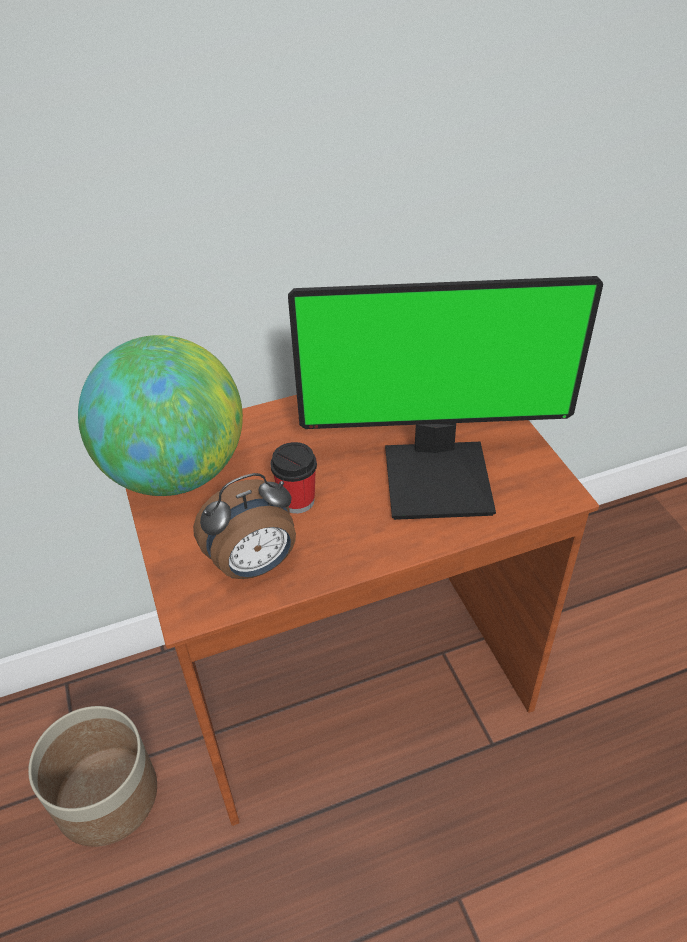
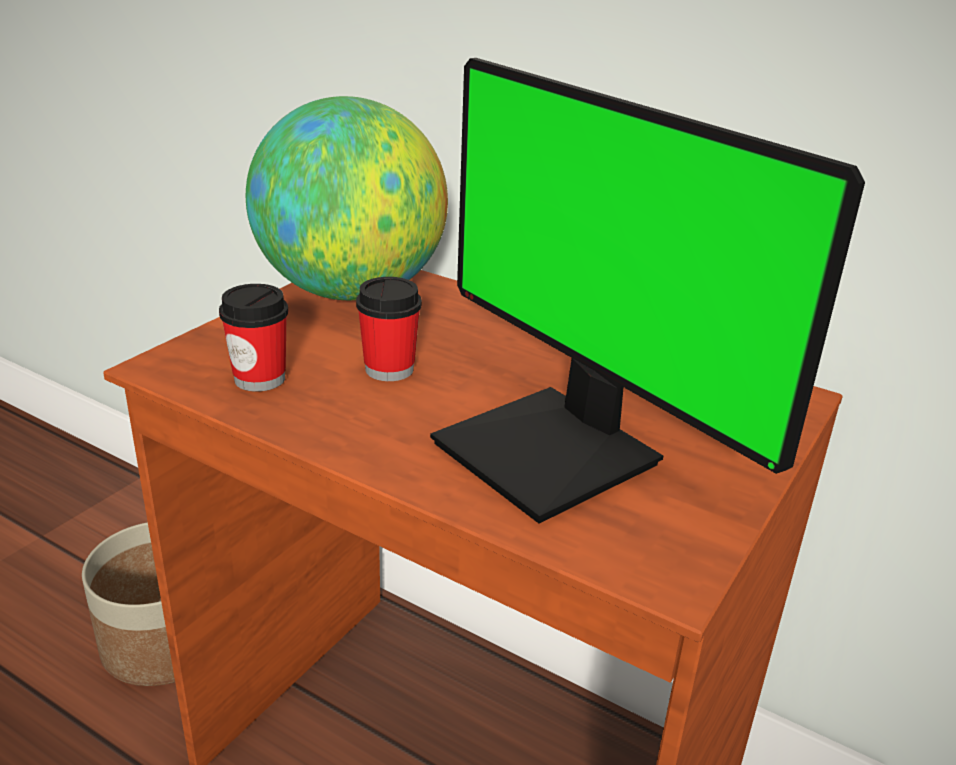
camera: 50 degrees right, 15 degrees down
alarm clock [193,473,296,579] -> cup [219,284,288,392]

